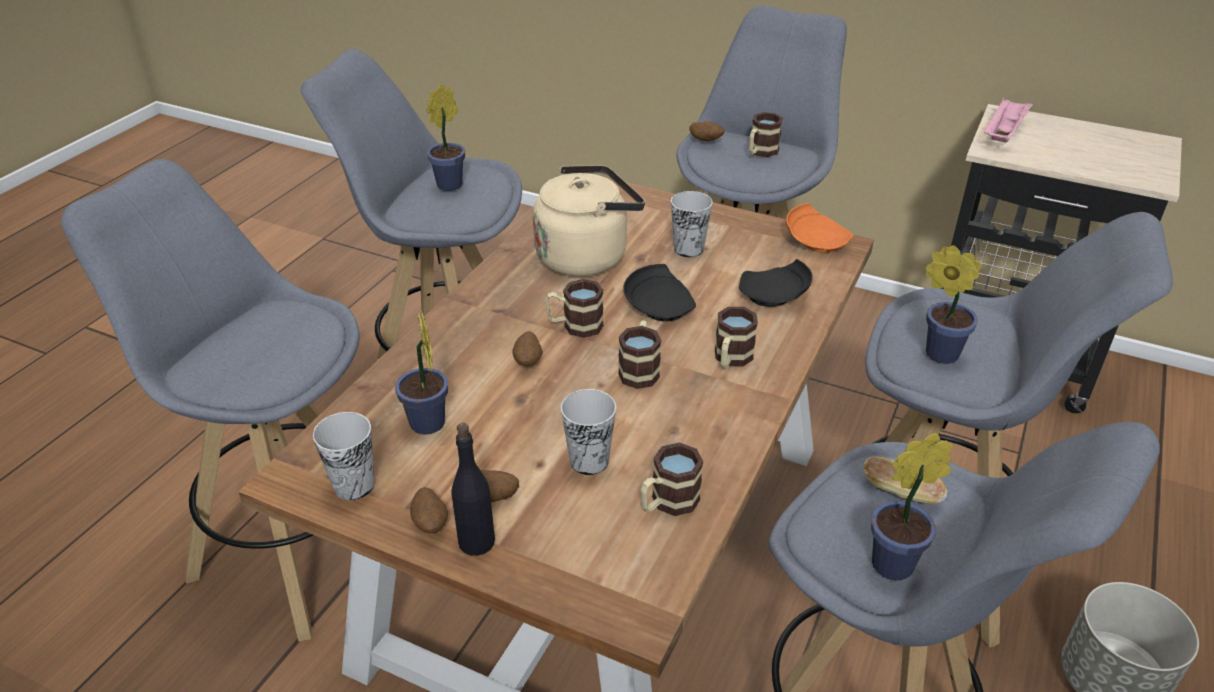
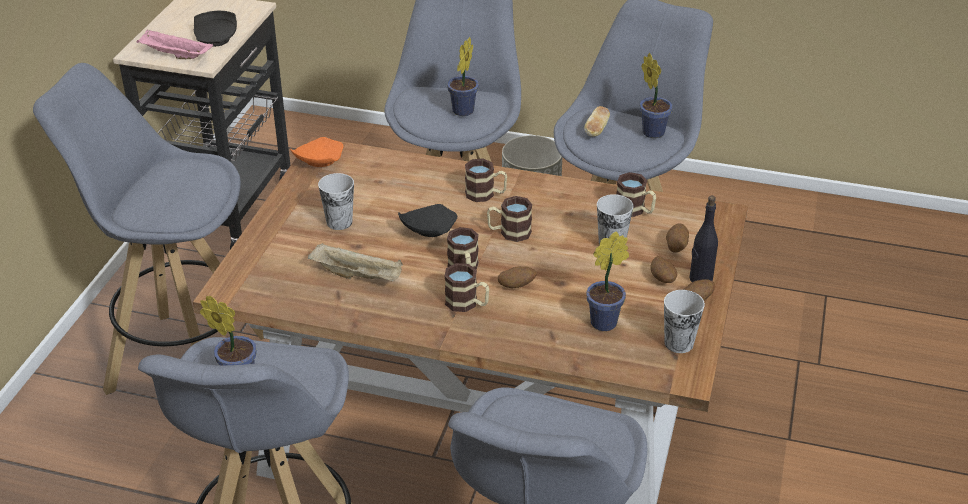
camera: 100 degrees left, 0 degrees up
beige kettle [533,165,645,276] -> beige tray [308,243,403,282]
potato [689,121,724,141] -> potato moved to [666,223,689,253]
black plate [739,259,812,307] -> black plate moved to [194,11,237,47]
mug [749,112,783,157] -> mug moved to [444,263,489,312]

